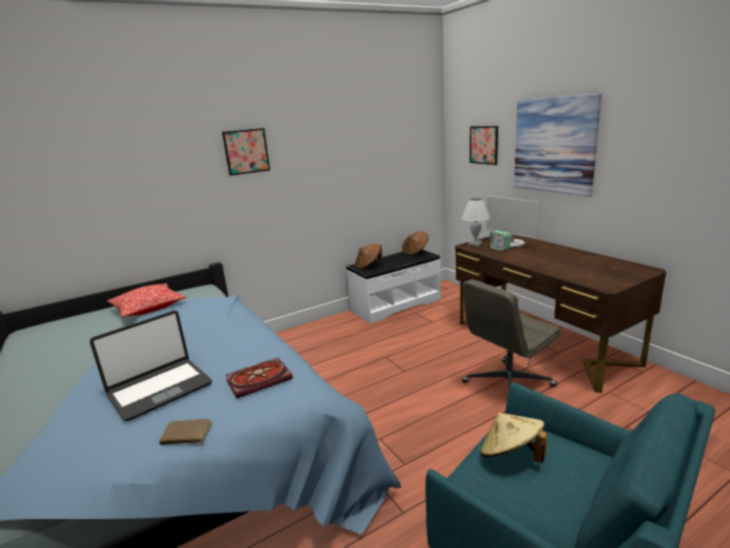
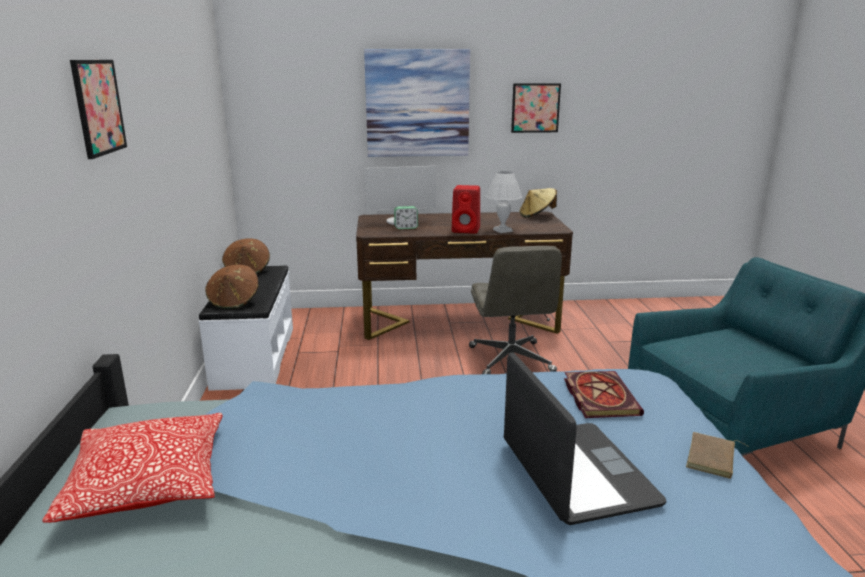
camera: 65 degrees left, 0 degrees up
white table lamp [462,198,490,246] -> white table lamp moved to [486,171,522,233]
picture [470,126,498,165] -> picture moved to [511,83,561,133]
beige hat [480,412,548,463] -> beige hat moved to [520,188,557,218]
none -> red speaker [452,185,480,234]

